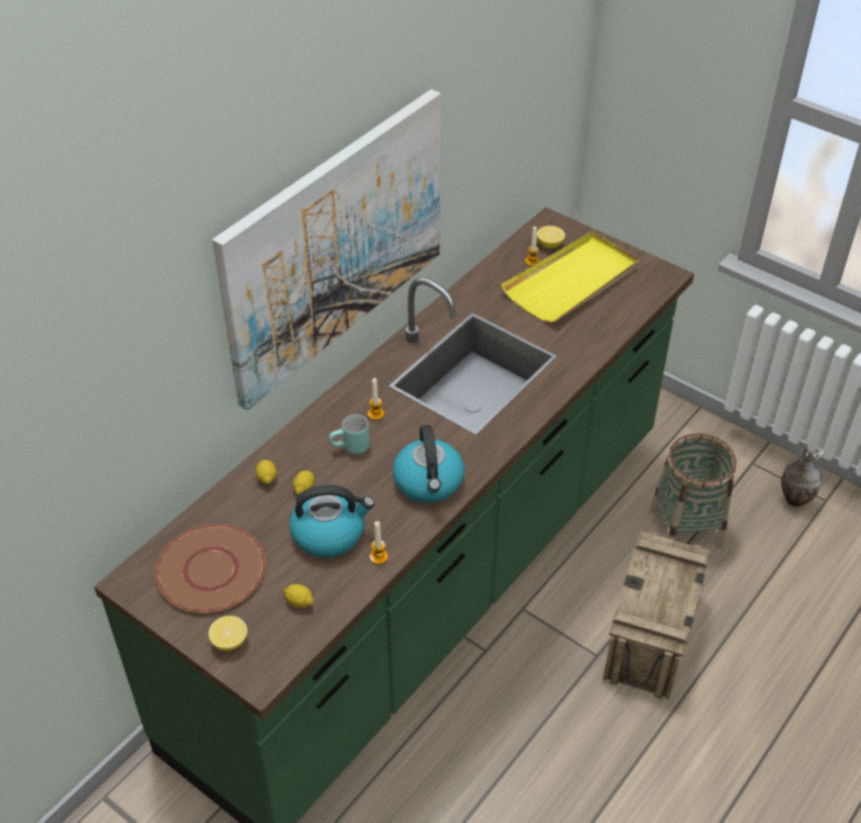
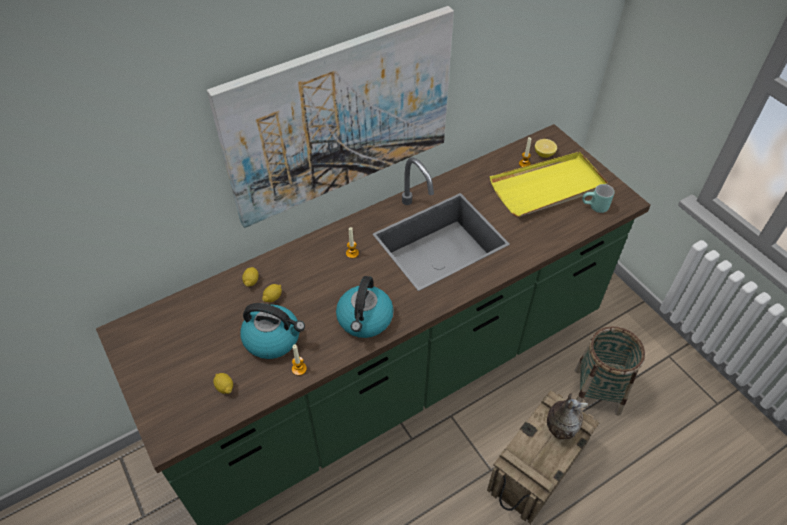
camera: 20 degrees right, 5 degrees up
brown plate [156,525,265,613] -> none
lemon [209,616,247,651] -> none
turquoise mug [329,414,370,454] -> turquoise mug moved to [582,184,614,213]
vase [781,444,825,507] -> vase moved to [547,393,588,440]

